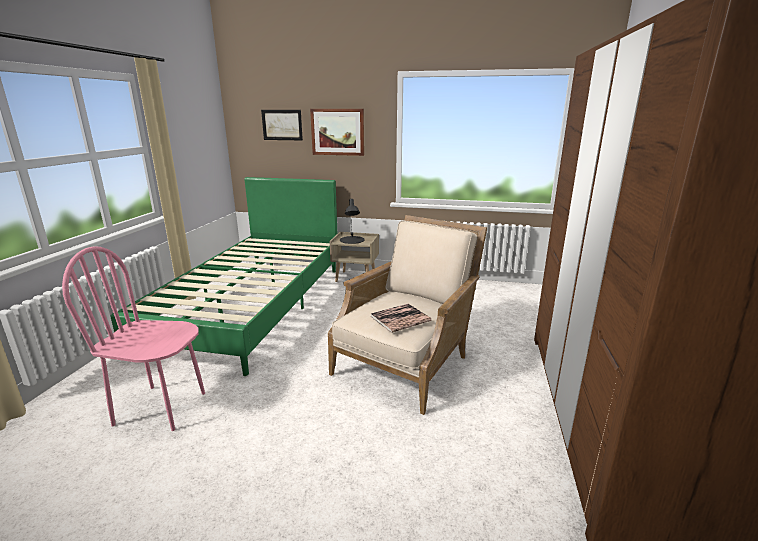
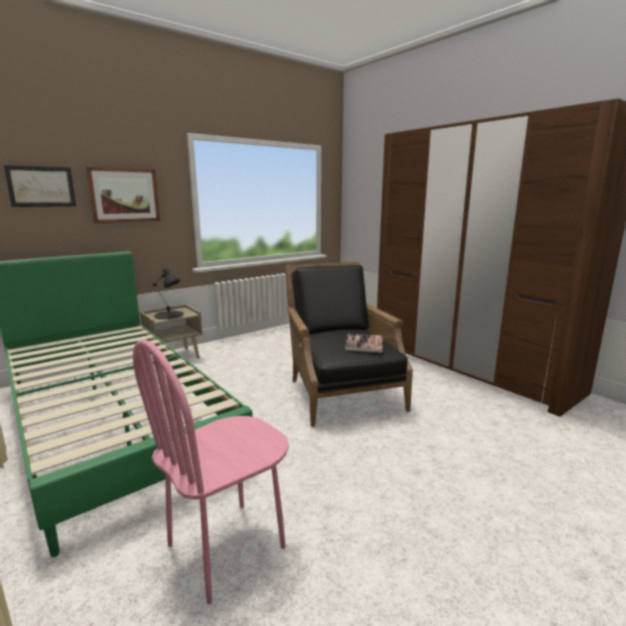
camera: 50 degrees left, 5 degrees down
beige armchair [328,215,487,415] -> black armchair [285,262,413,427]

